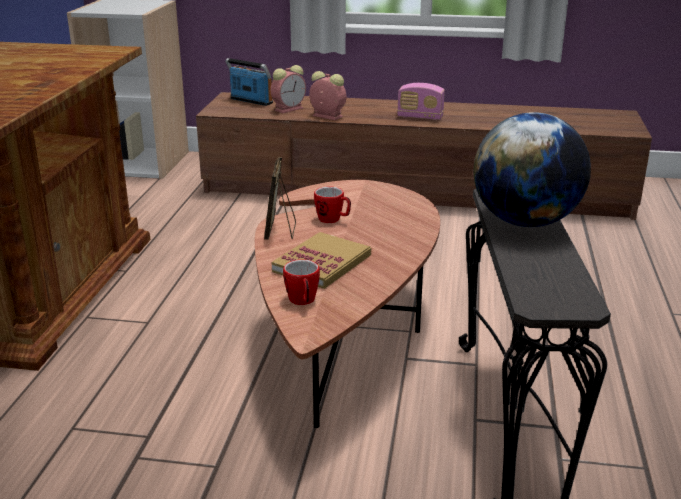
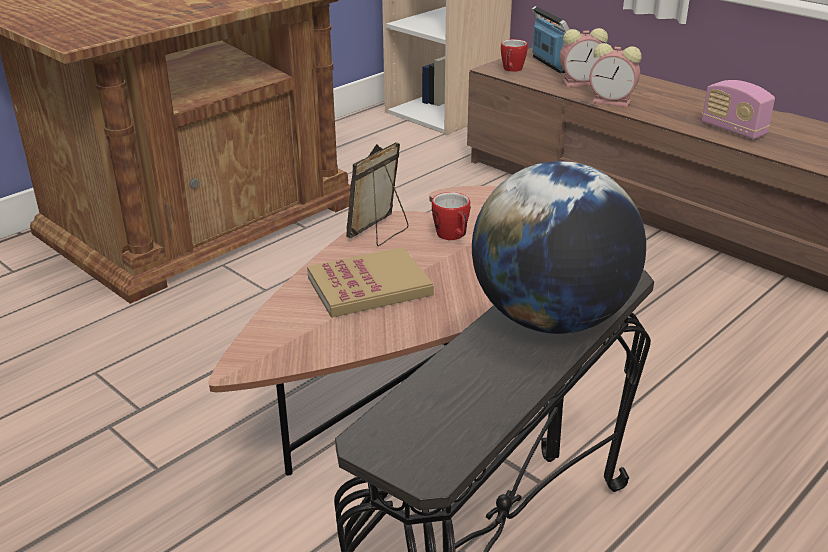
camera: 35 degrees right, 5 degrees up
mug [283,259,320,305] -> mug moved to [501,39,528,72]
alarm clock [309,71,347,120] -> alarm clock turned 135 degrees clockwise [590,43,642,107]

